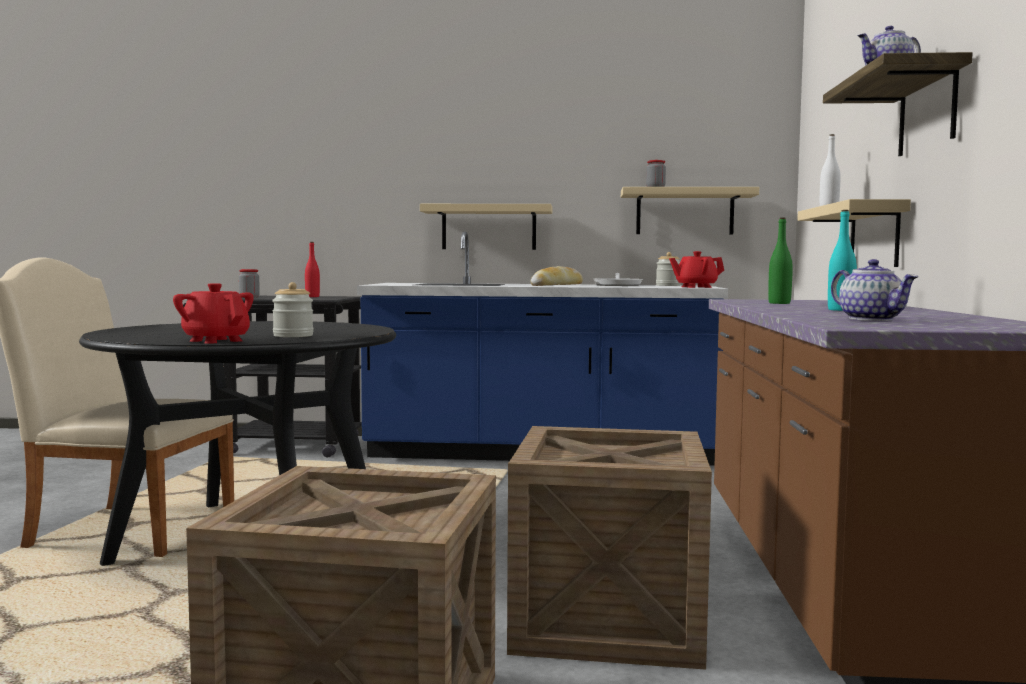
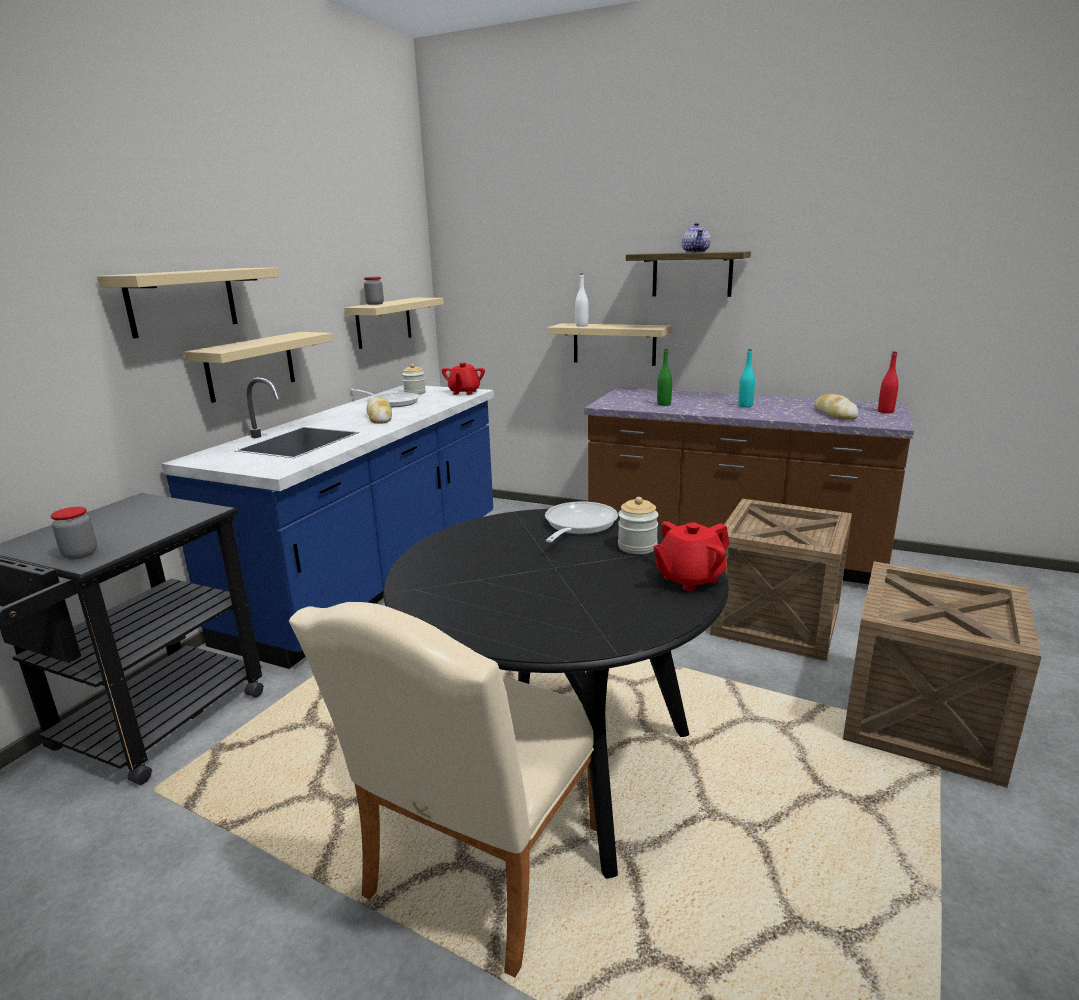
camera: 70 degrees left, 15 degrees up
red bottle [305,242,320,297] -> red bottle moved to [878,352,899,413]
teapot [831,259,918,321] -> bread [814,394,859,420]
none -> beige shelf [97,267,279,338]
none -> frying pan [545,501,618,542]

